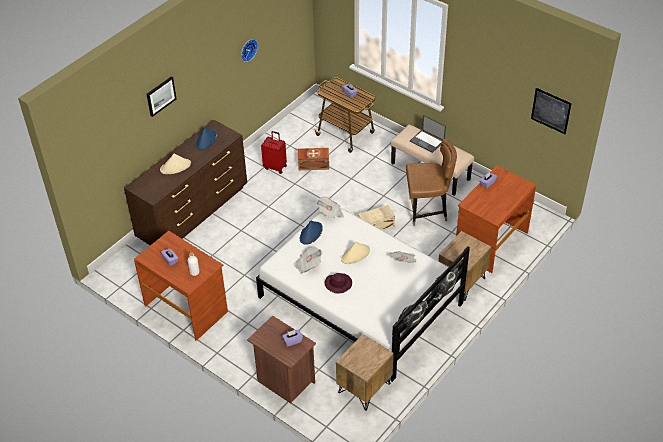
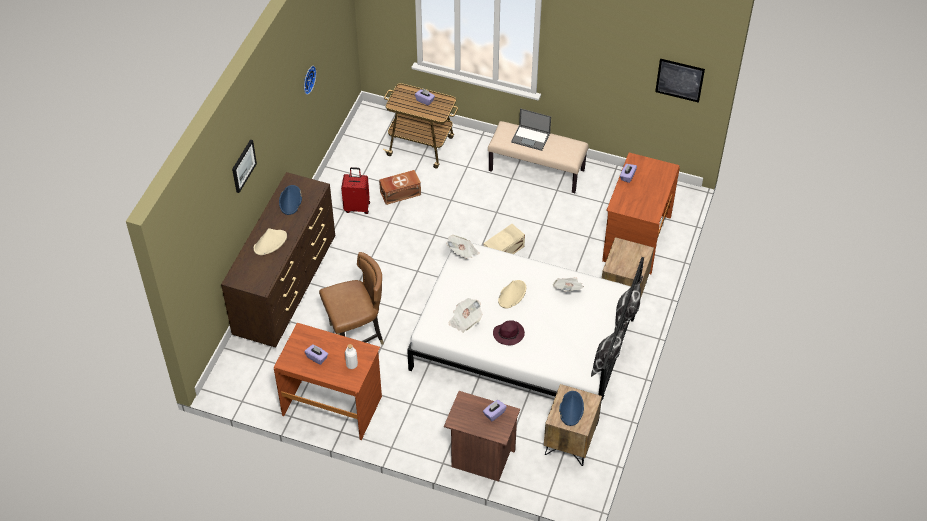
camera: 20 degrees left, 5 degrees up
blue hat [299,220,323,245] -> blue hat moved to [559,391,584,426]
brown chair [406,139,457,226] -> brown chair moved to [319,252,384,345]

